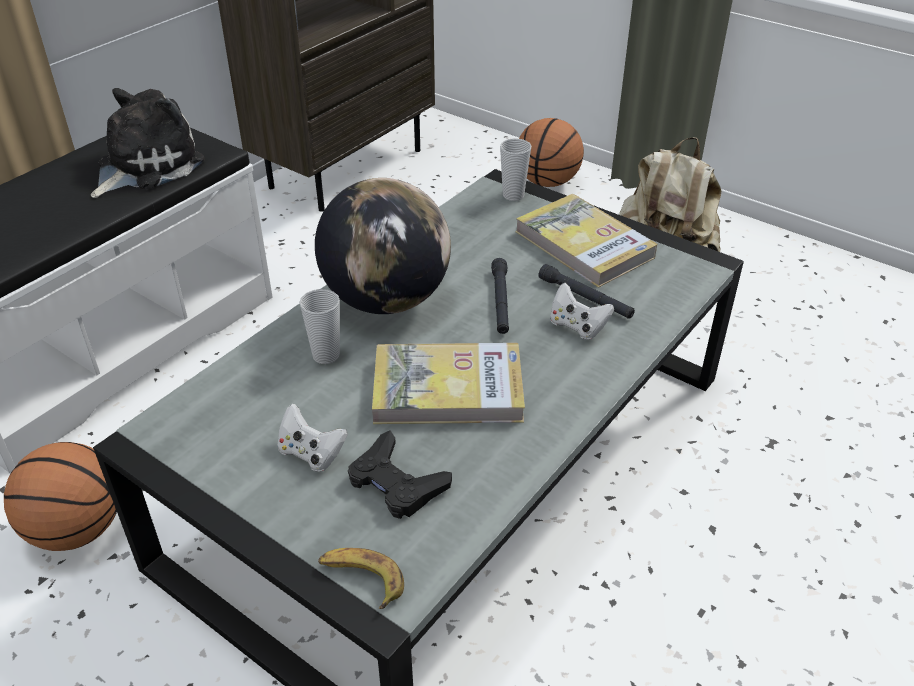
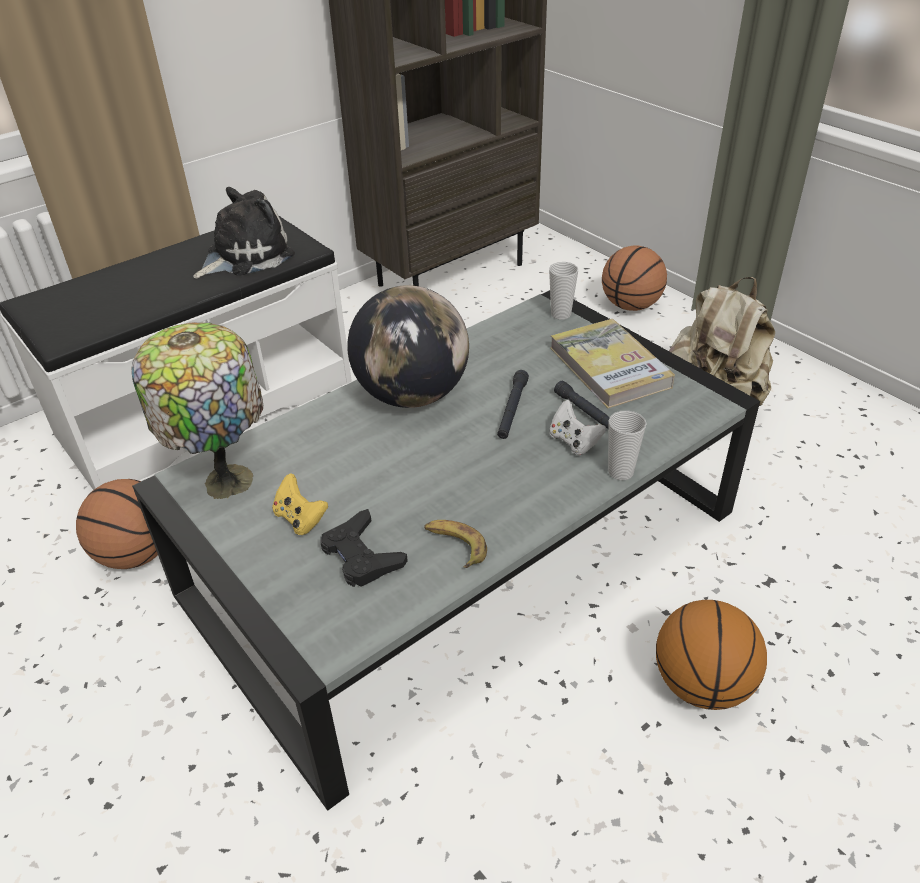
camera: 15 degrees right, 0 degrees up
white game controller [278,404,348,472] -> yellow game controller [272,473,328,535]
cup [299,289,340,364] -> cup moved to [608,410,647,480]
banana [318,548,404,609] -> banana moved to [424,520,487,568]
book [372,343,525,424] -> none
none -> table lamp [132,322,263,499]
none -> basketball [656,600,767,710]

